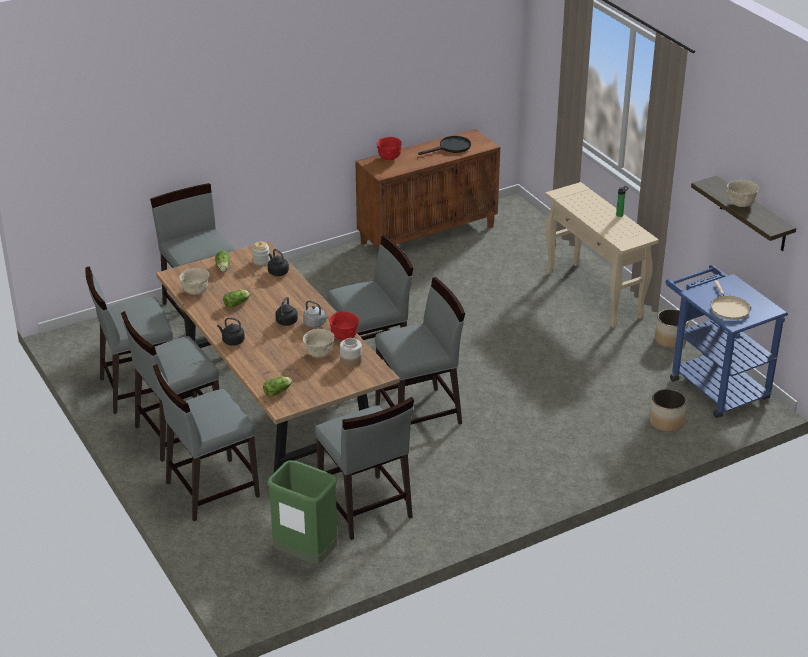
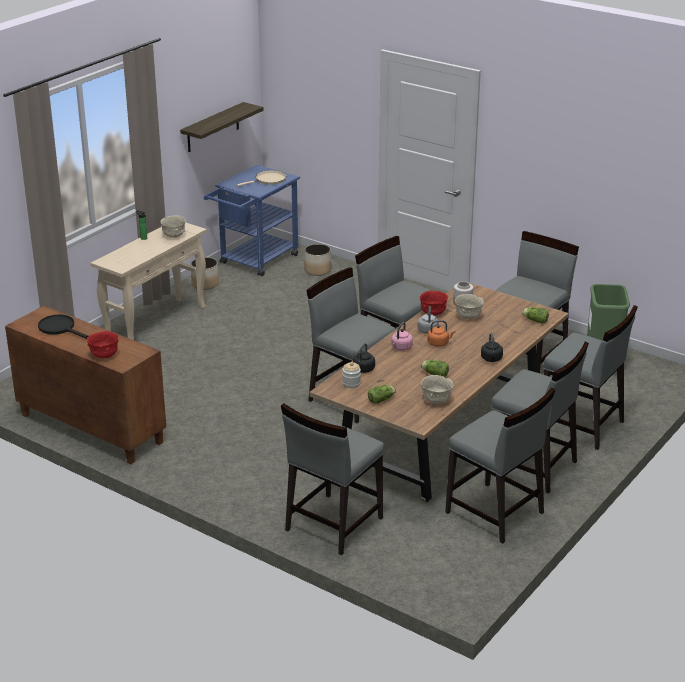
camera: 115 degrees left, 5 degrees down
black kettle [275,297,298,326] -> orange kettle [427,320,456,347]
beige bowl [727,180,759,207] -> beige bowl moved to [160,215,186,238]
none -> pink kettle [391,322,413,351]

